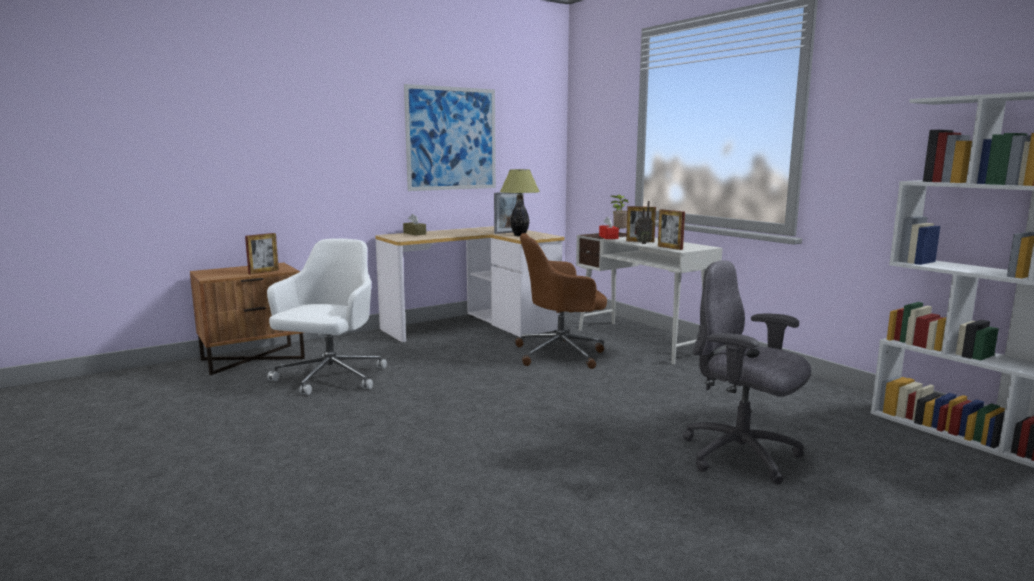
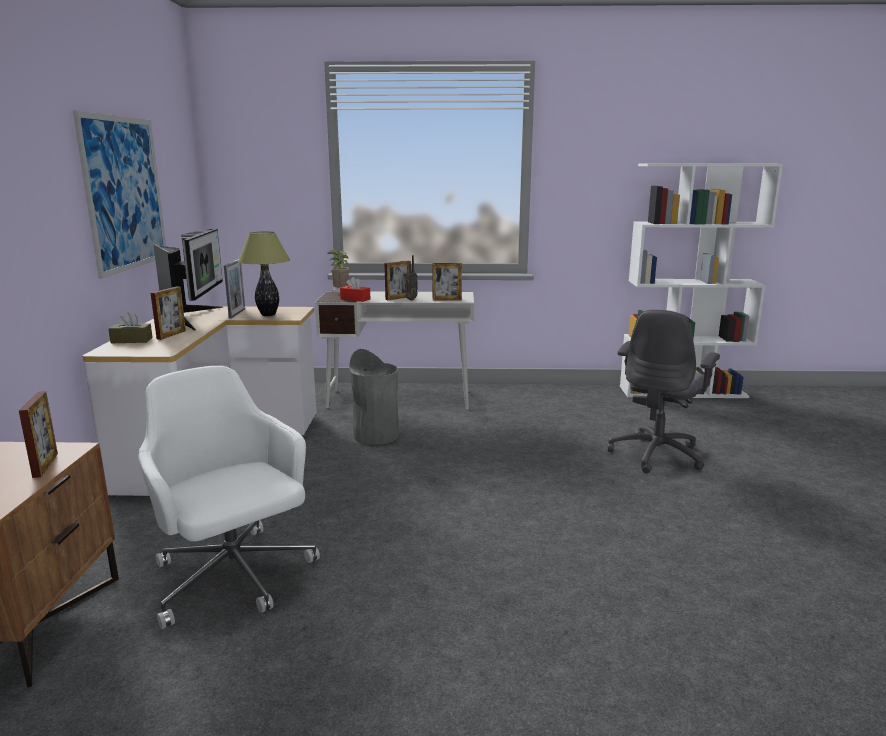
camera: 55 degrees left, 5 degrees up
brown office chair [515,233,607,369] -> grey trash can [349,349,399,445]
grey office chair [683,260,811,485] -> grey office chair turned 45 degrees counterclockwise [608,309,720,473]
none -> picture frame [151,286,186,340]
none -> monitor [153,229,223,331]

